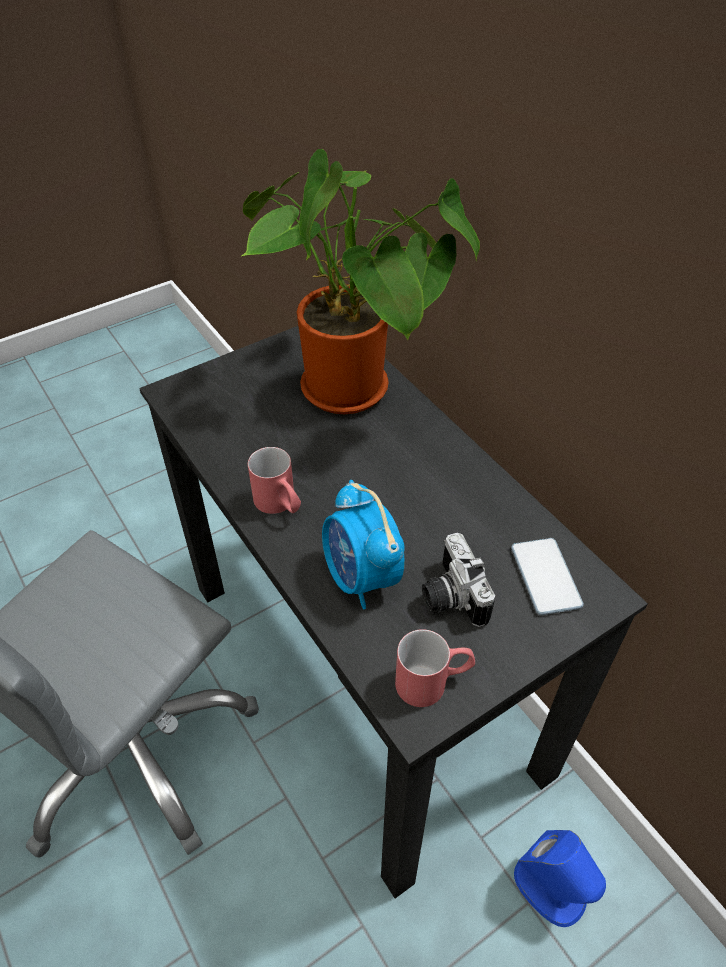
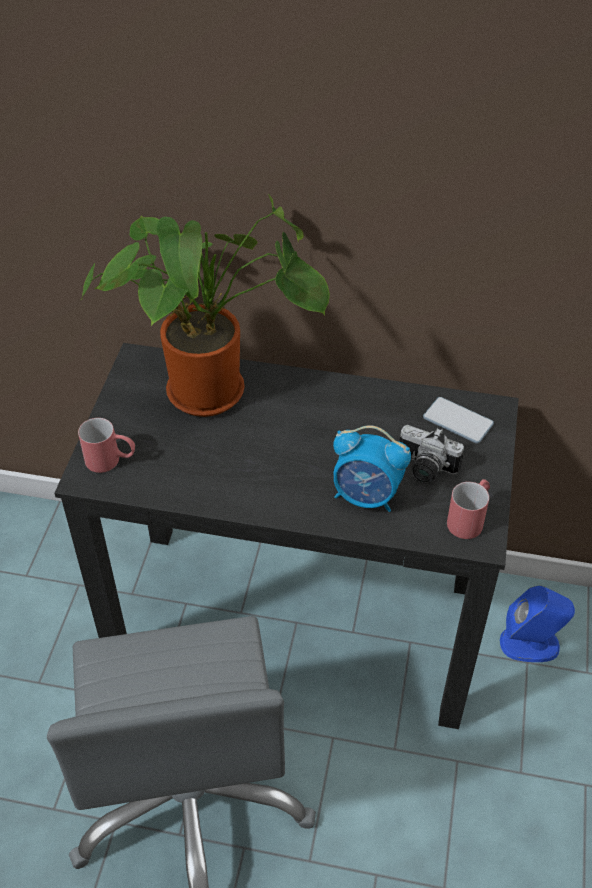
camera: 45 degrees left, 0 degrees up
red mug [248,447,301,514] -> red mug moved to [78,418,135,473]

